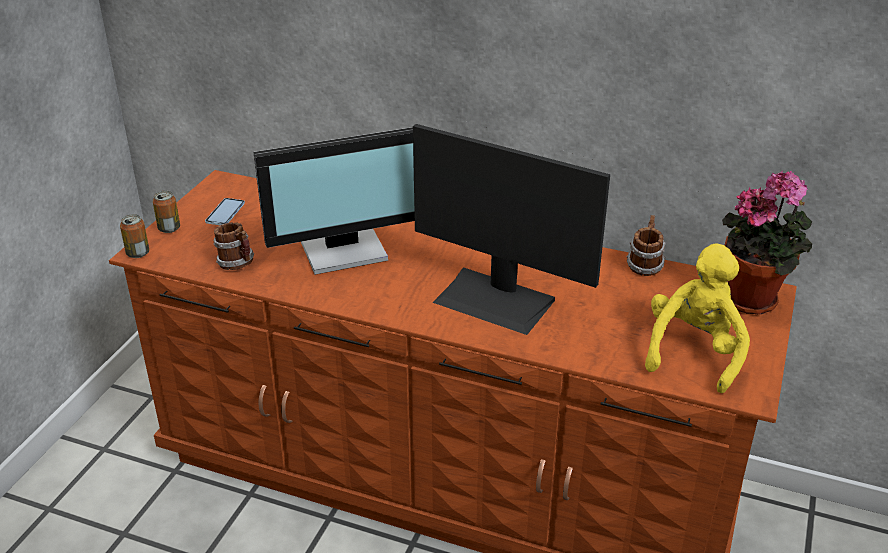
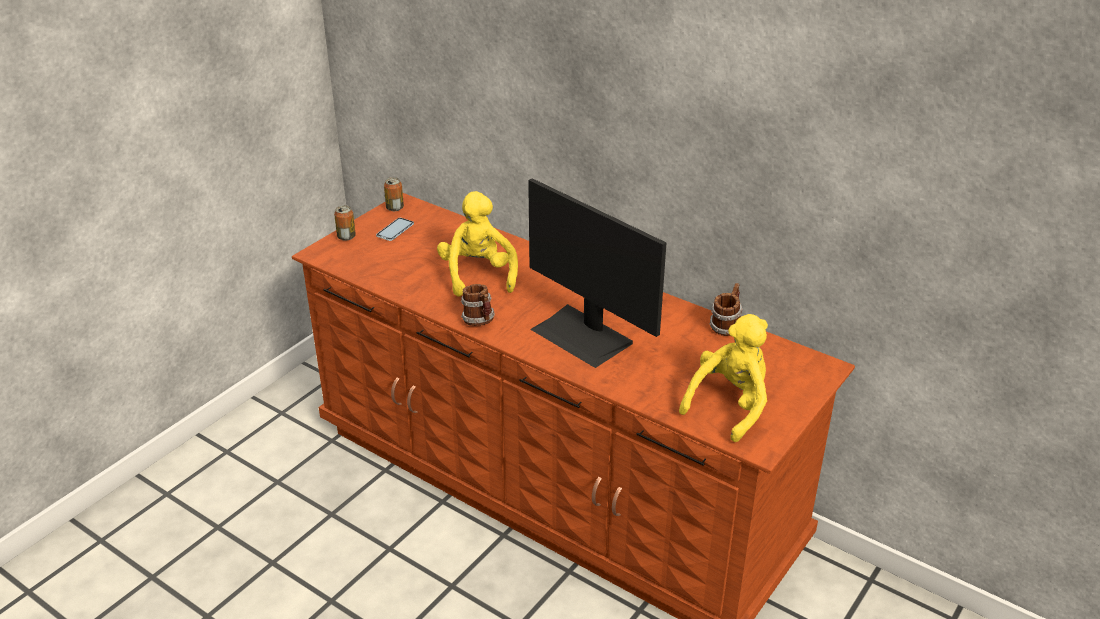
camera: 15 degrees right, 0 degrees up
can [120,214,149,258] -> can moved to [384,177,404,211]
mug [214,222,254,270] -> mug moved to [461,284,495,326]
monitor [254,127,415,275] -> yellow plush toy [437,191,518,297]
potted plant [722,171,812,314] -> none

